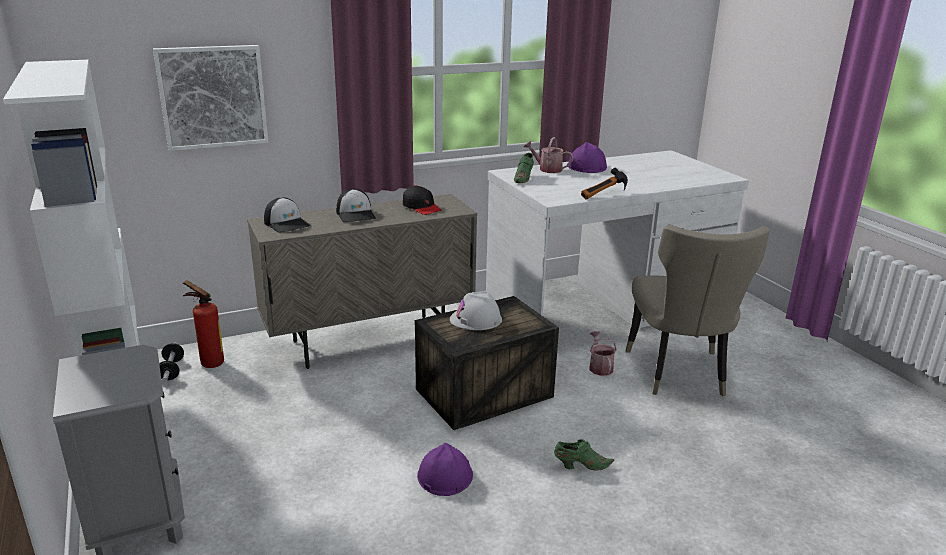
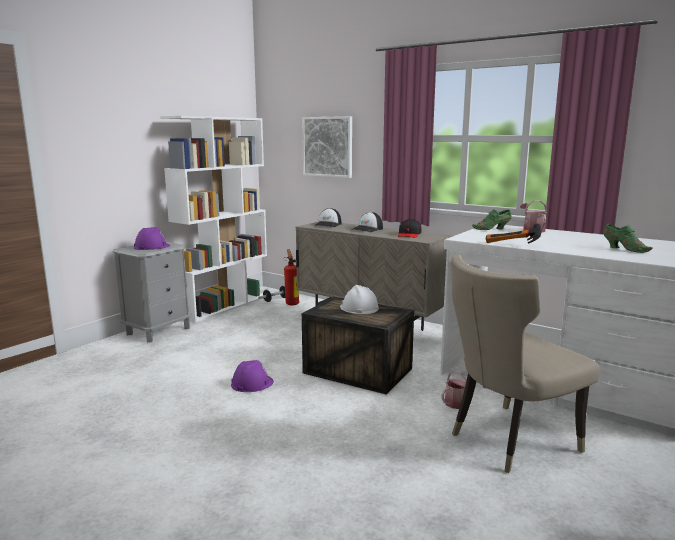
camera: 60 degrees right, 10 degrees down
green shoe [554,439,614,470] -> green shoe moved to [603,224,653,253]
purple hard hat [567,142,607,173] -> purple hard hat moved to [134,227,170,250]

